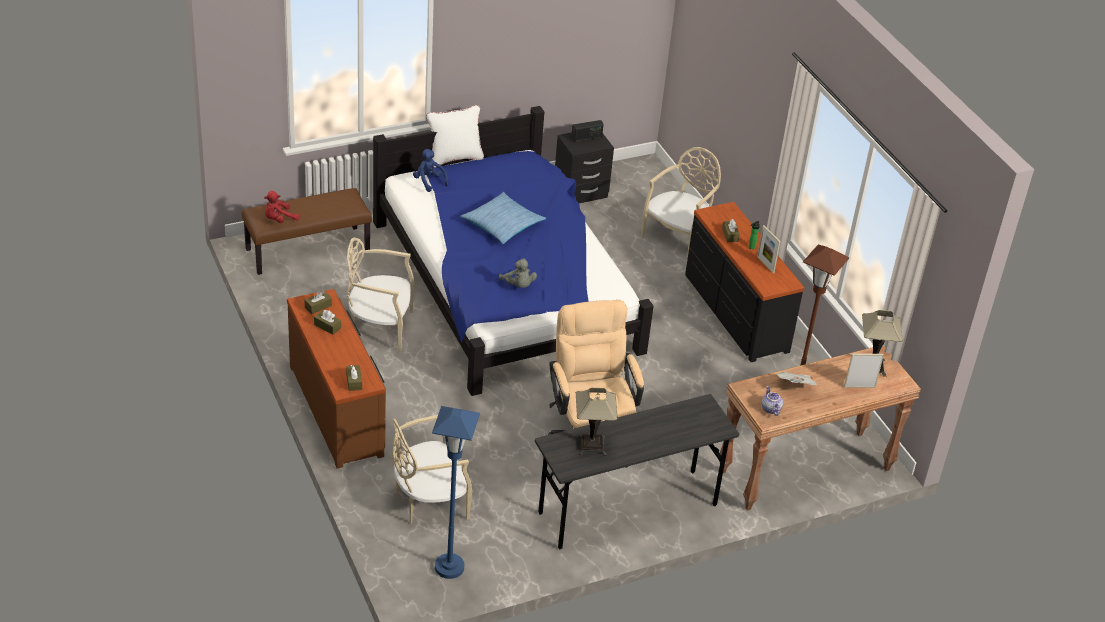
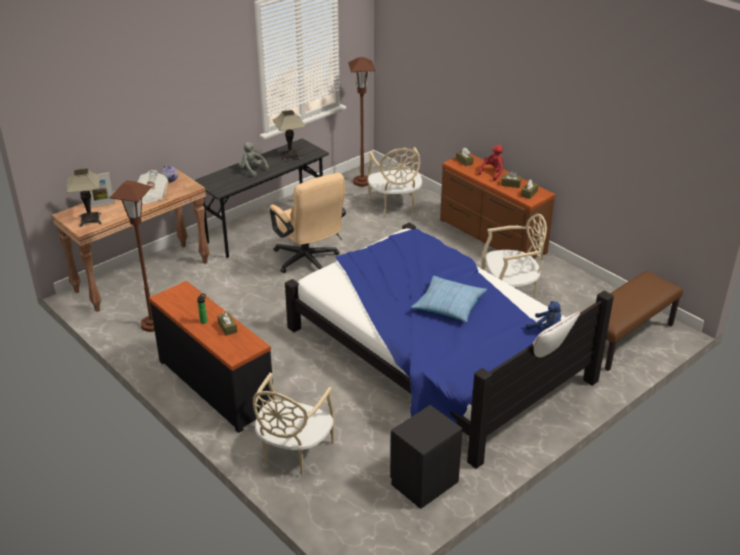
camera: 165 degrees right, 5 degrees down
red plush toy [264,191,299,223] -> red plush toy moved to [478,145,503,181]
beige chair [392,415,472,524] -> beige chair turned 120 degrees clockwise [368,147,422,217]
blue floor lamp [432,406,480,579] -> brown floor lamp [348,57,375,187]
grey plush toy [499,258,537,288] -> grey plush toy moved to [239,142,269,177]
radio [571,120,604,142] -> none
picture frame [757,225,781,273] -> none

